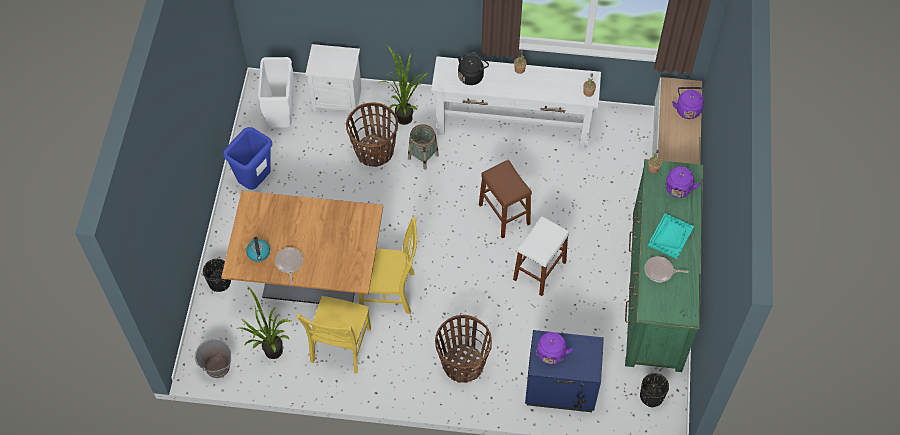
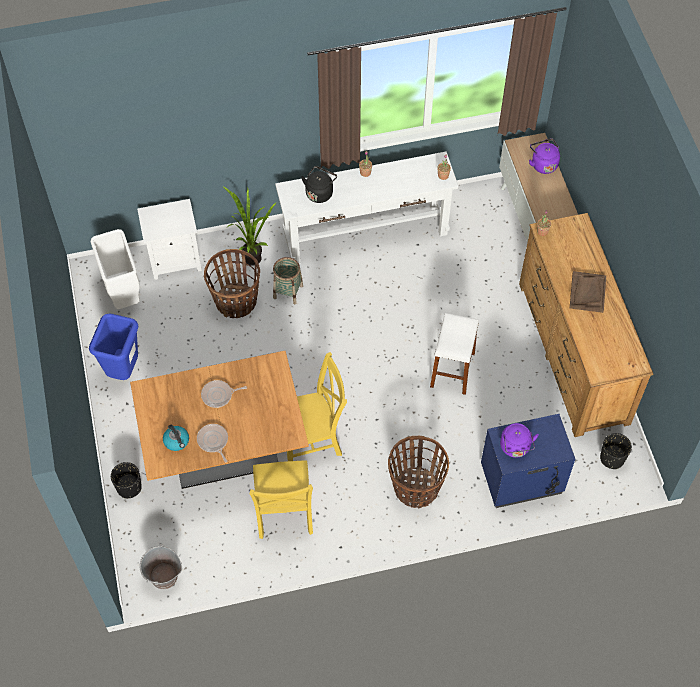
camera: 20 degrees left, 0 degrees up
potted plant [236,286,291,359] -> none
brown stool [479,160,532,239] -> none
green dresser [625,159,703,372] -> brown dresser [519,213,653,437]
frying pan [644,256,689,282] -> frying pan moved to [201,380,247,408]
turquoise tray [648,213,694,259] -> brown tray [570,271,606,313]
purple kettle [665,166,701,198] -> none

